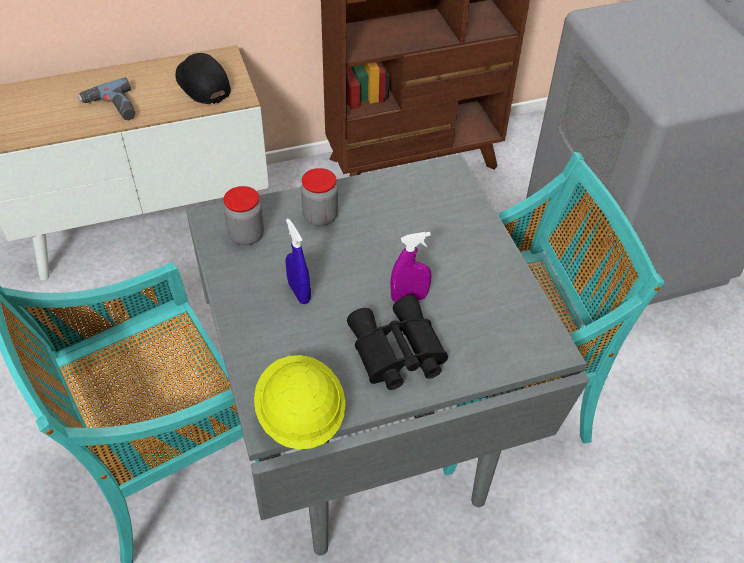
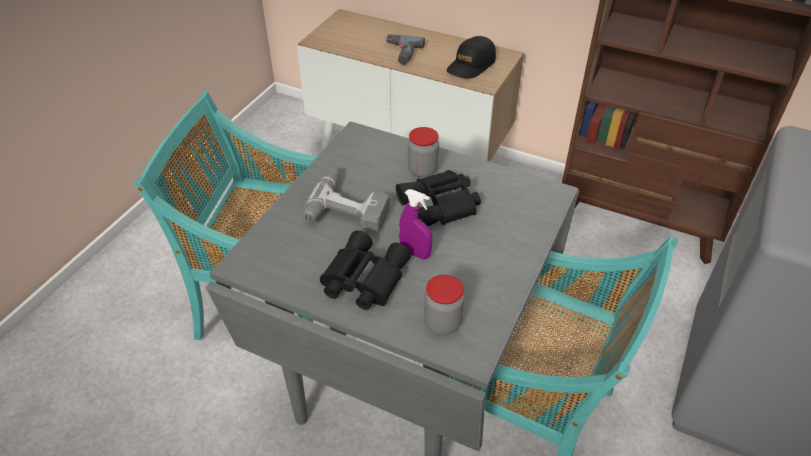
camera: 45 degrees right, 5 degrees down
black cap [176,53,231,104] -> black cap turned 150 degrees counterclockwise [447,36,496,79]
jar [223,186,264,245] -> jar moved to [424,275,464,335]
yellow hard hat [254,355,345,450] -> none
blue spray bottle [286,219,311,304] -> power drill [303,166,390,233]
none -> black binoculars [396,170,481,227]

